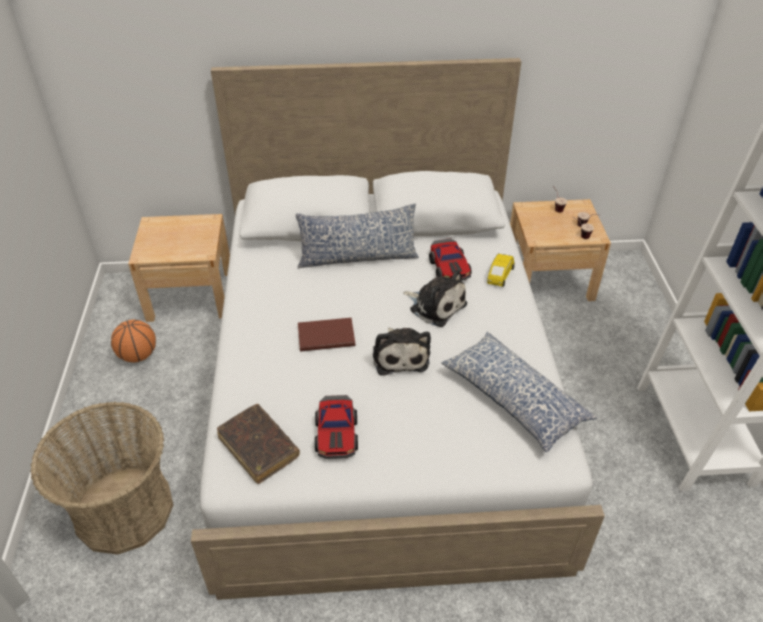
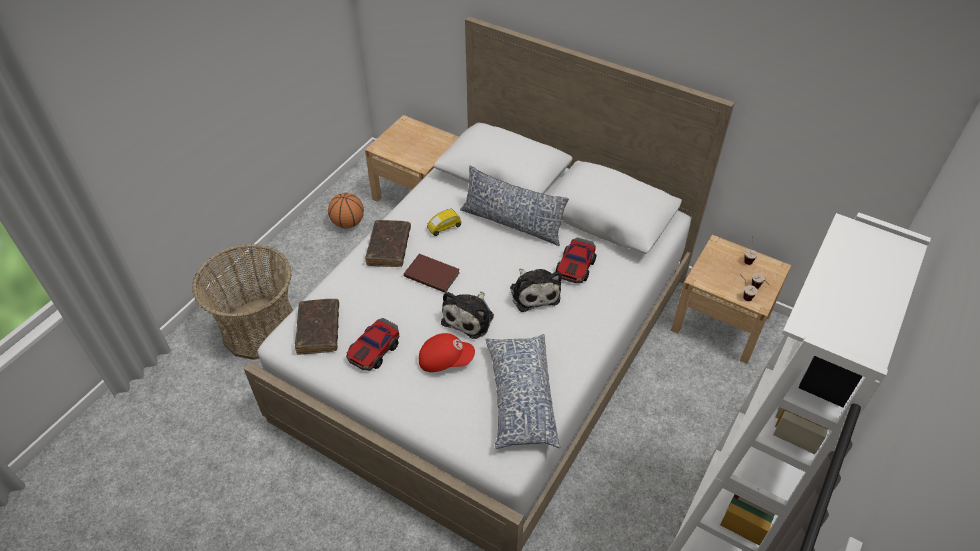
camera: 35 degrees right, 5 degrees up
yellow toy car [487,254,515,287] -> yellow toy car moved to [427,208,462,236]
none -> brown book [365,220,411,267]
none -> red cap [419,333,475,372]

